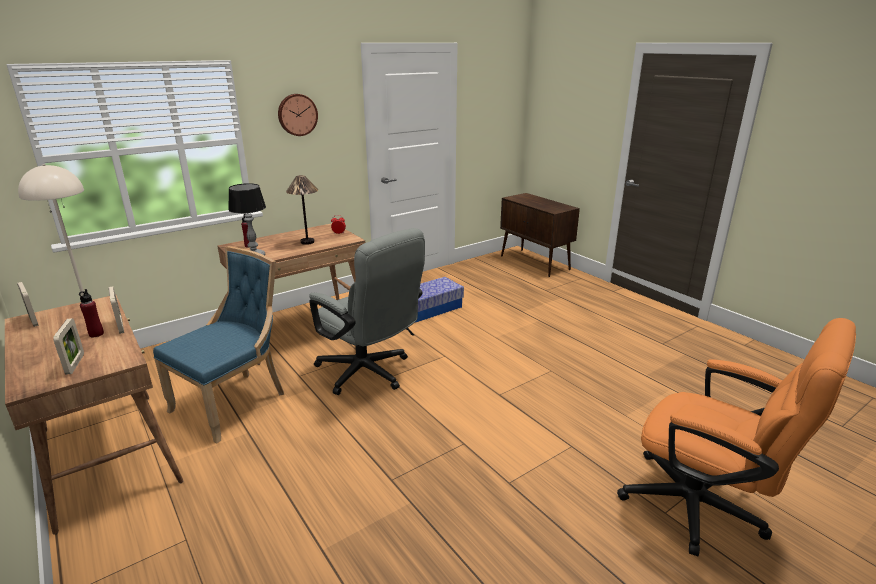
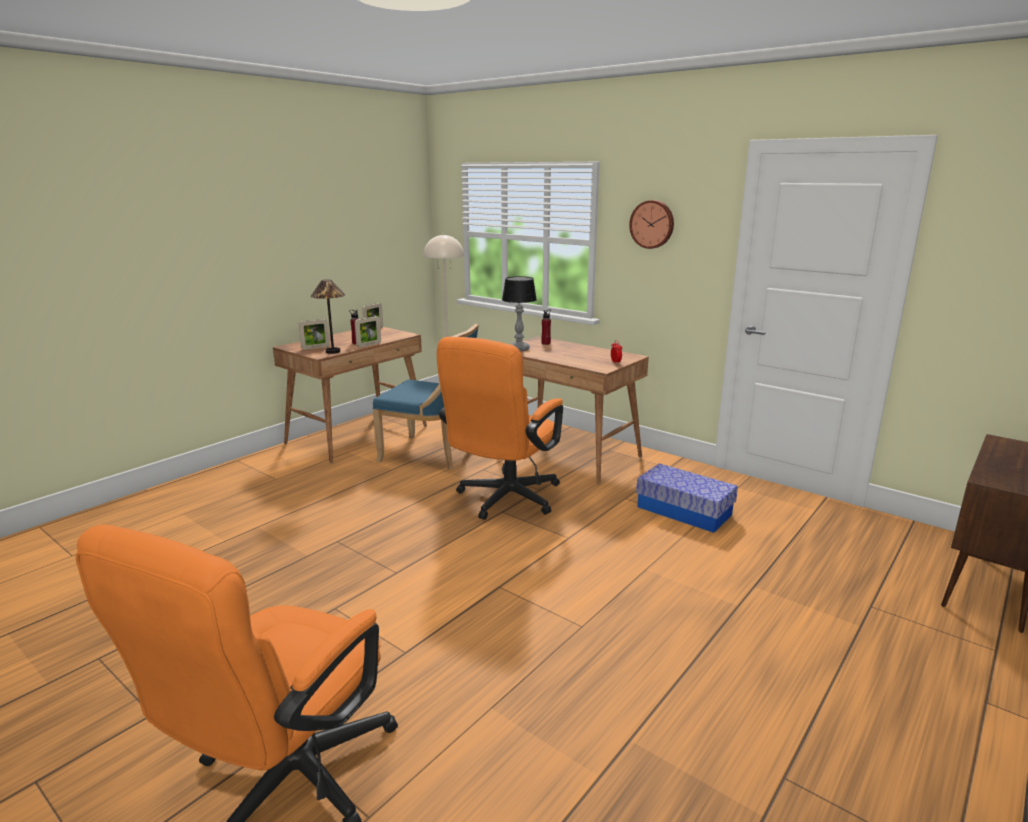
camera: 75 degrees right, 5 degrees down
table lamp [286,175,318,245] -> table lamp moved to [310,279,345,354]
grey office chair [309,228,425,395] -> orange office chair [437,337,563,520]

